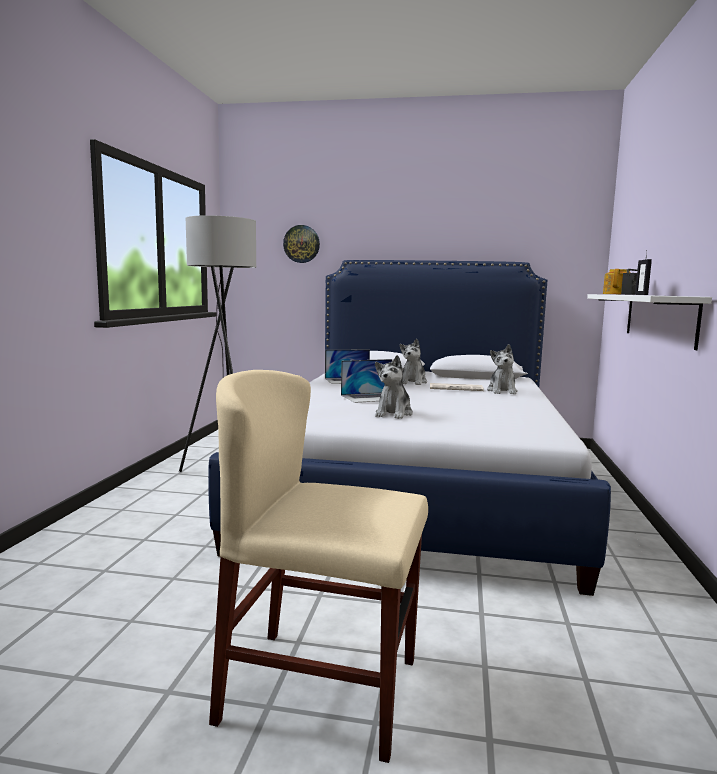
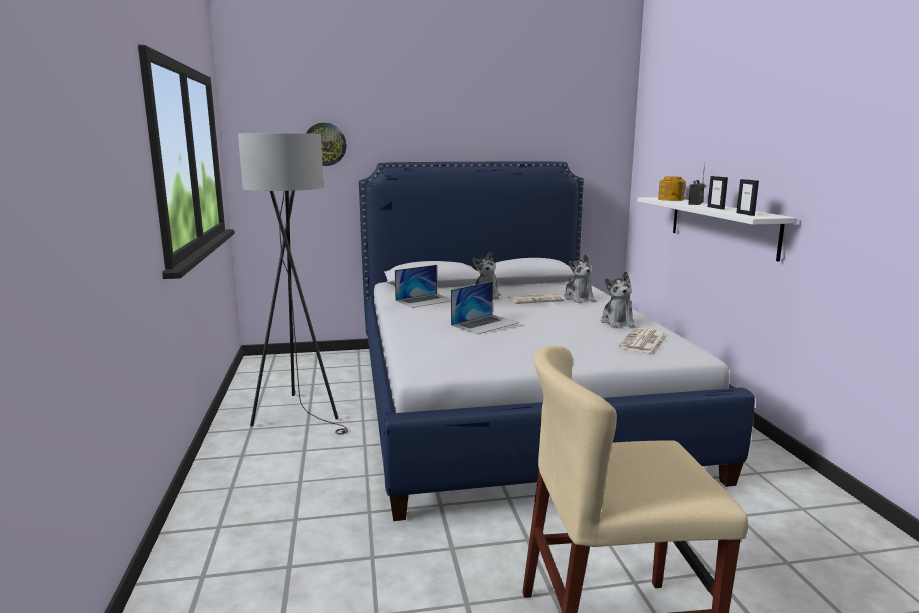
camera: 20 degrees left, 5 degrees up
plush toy [375,355,413,419] -> plush toy moved to [601,271,635,328]
none -> newspaper [619,328,667,354]
none -> picture frame [736,179,759,216]

